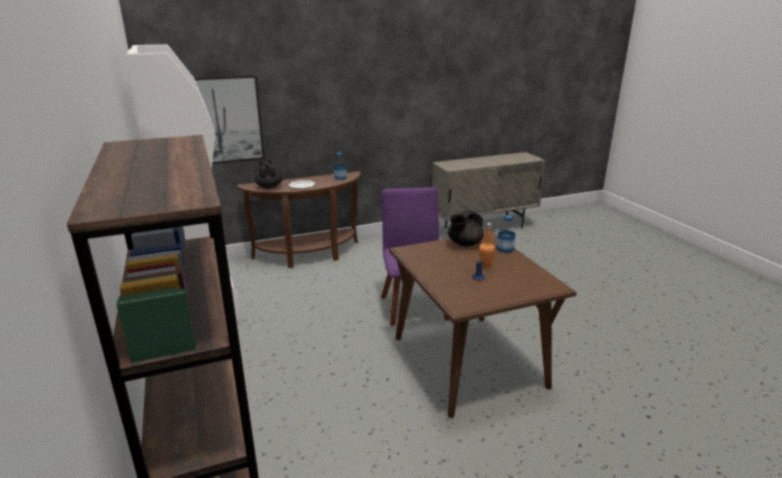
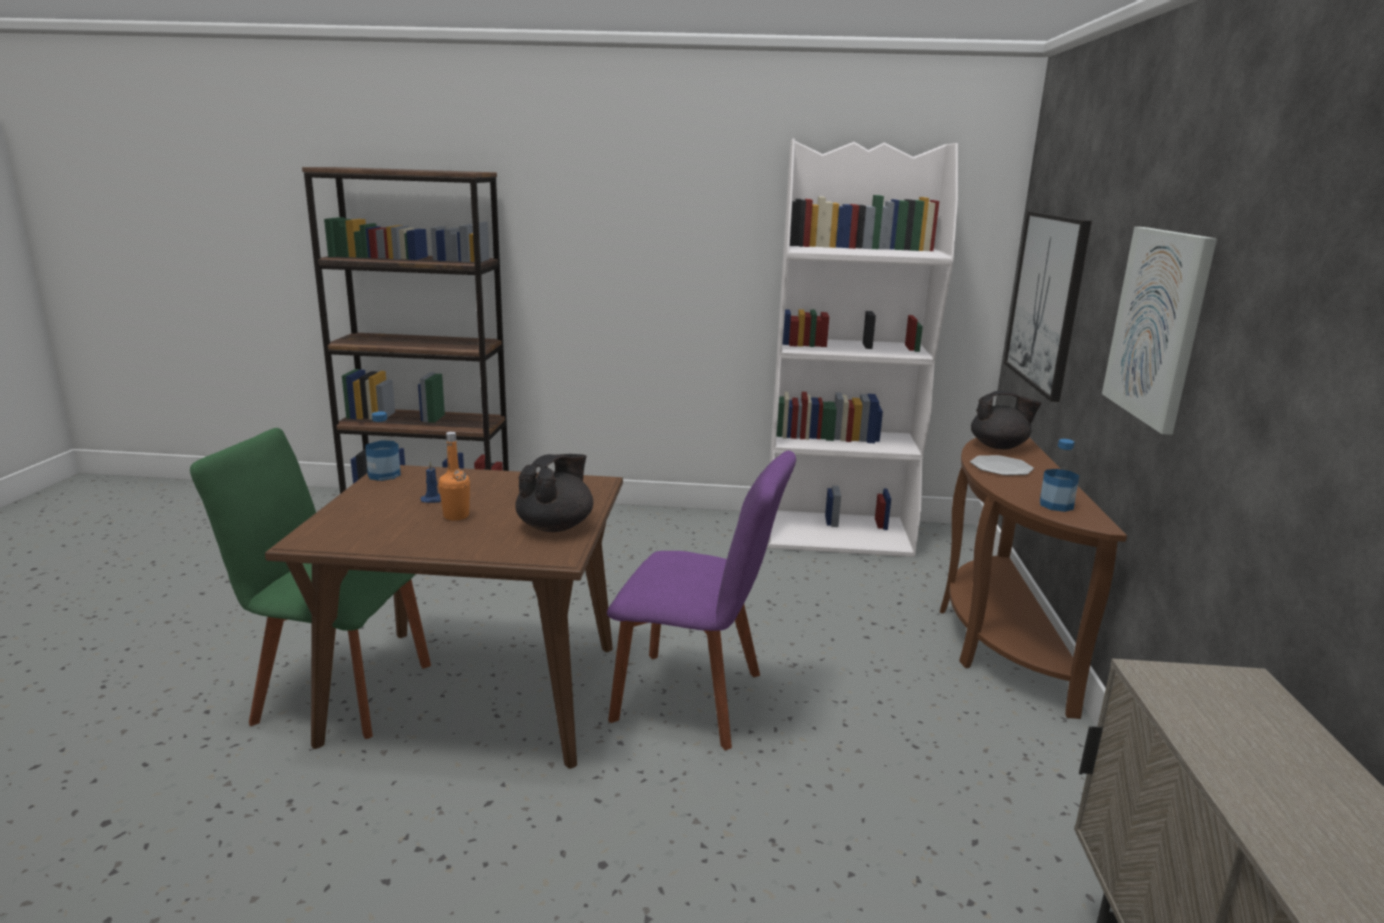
camera: 115 degrees right, 5 degrees down
black teapot [448,210,484,246] -> black teapot turned 45 degrees clockwise [515,454,593,532]
bottle [496,215,516,253] -> bottle moved to [366,411,401,481]
none -> green chair [190,428,431,739]
none -> picture [1102,227,1217,435]

